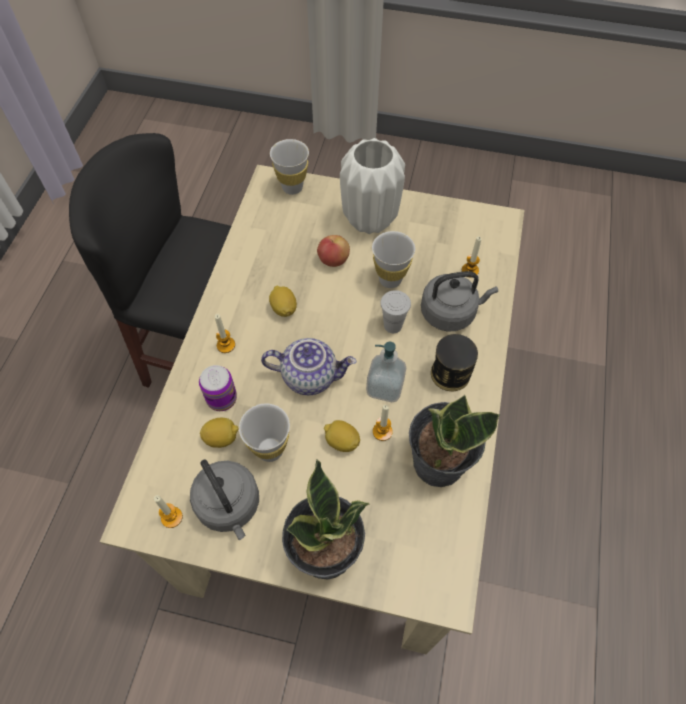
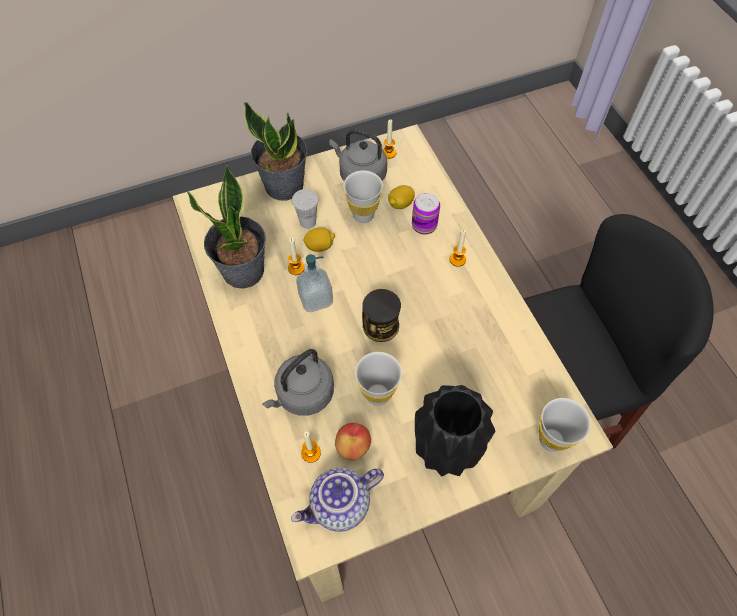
camera: 145 degrees right, 0 degrees up
teapot [261,338,356,395] -> teapot moved to [291,468,384,532]
lemon [269,286,297,317] -> none
apple [317,235,350,267] -> apple moved to [335,423,371,460]
white vase [340,138,405,234] -> black vase [415,385,495,476]
white cup [380,290,411,333] -> white cup moved to [292,189,319,229]
can [431,334,478,391] -> can moved to [362,289,401,342]

